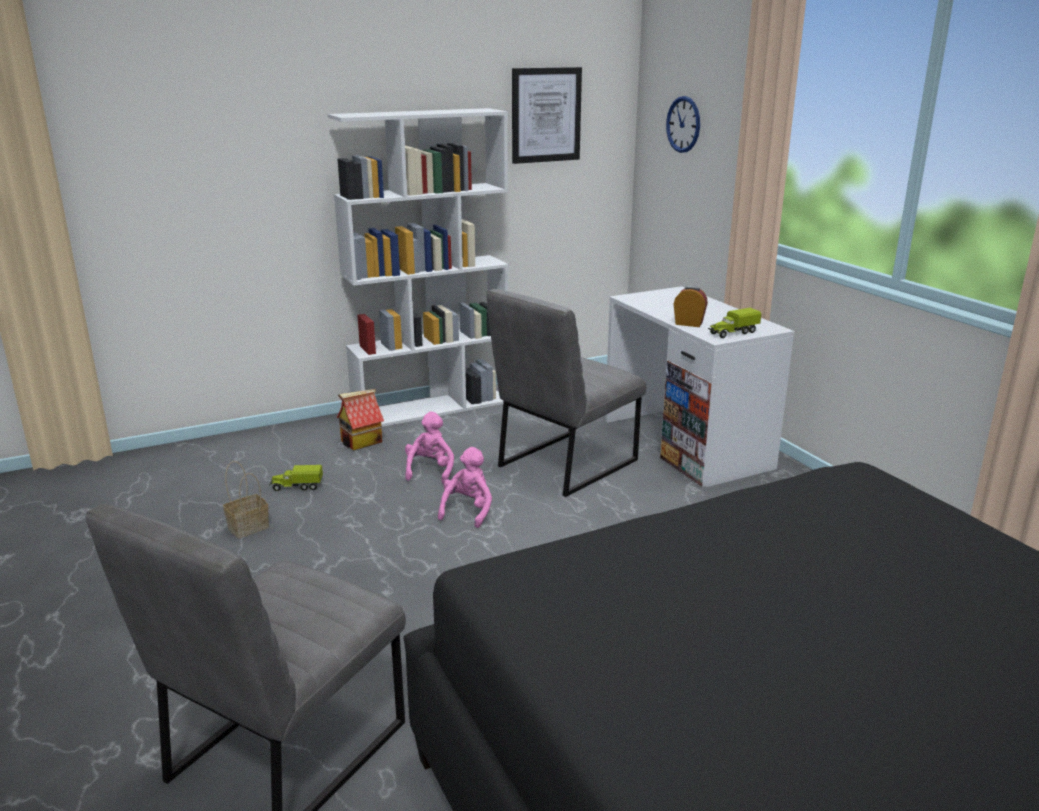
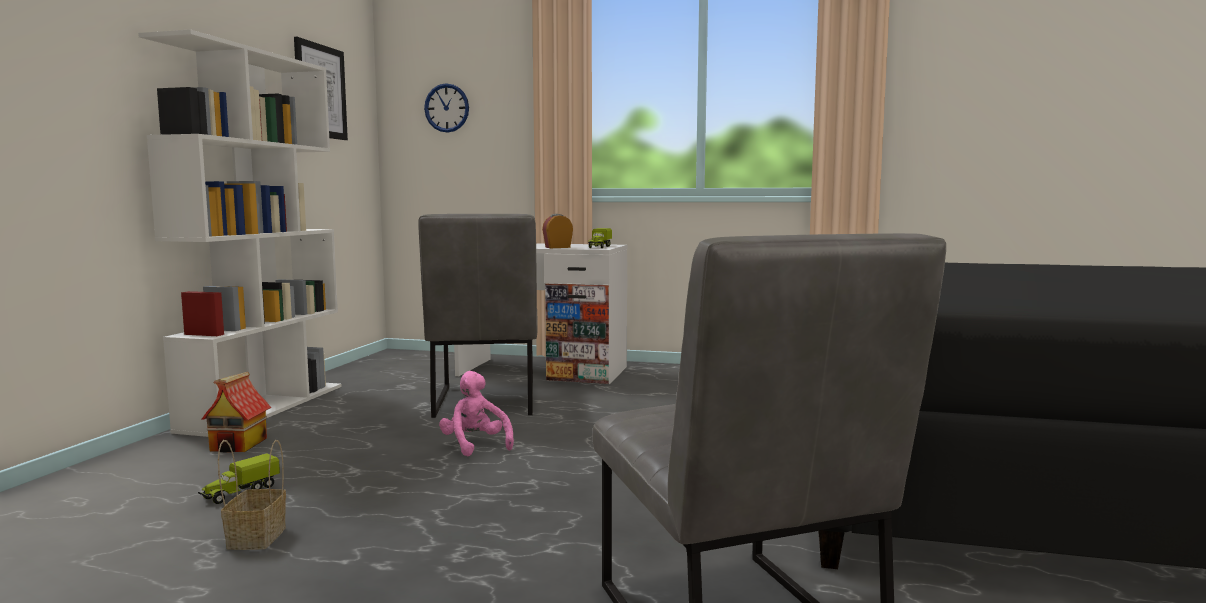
camera: 50 degrees left, 15 degrees down
pink plush toy [405,412,454,484] -> none

